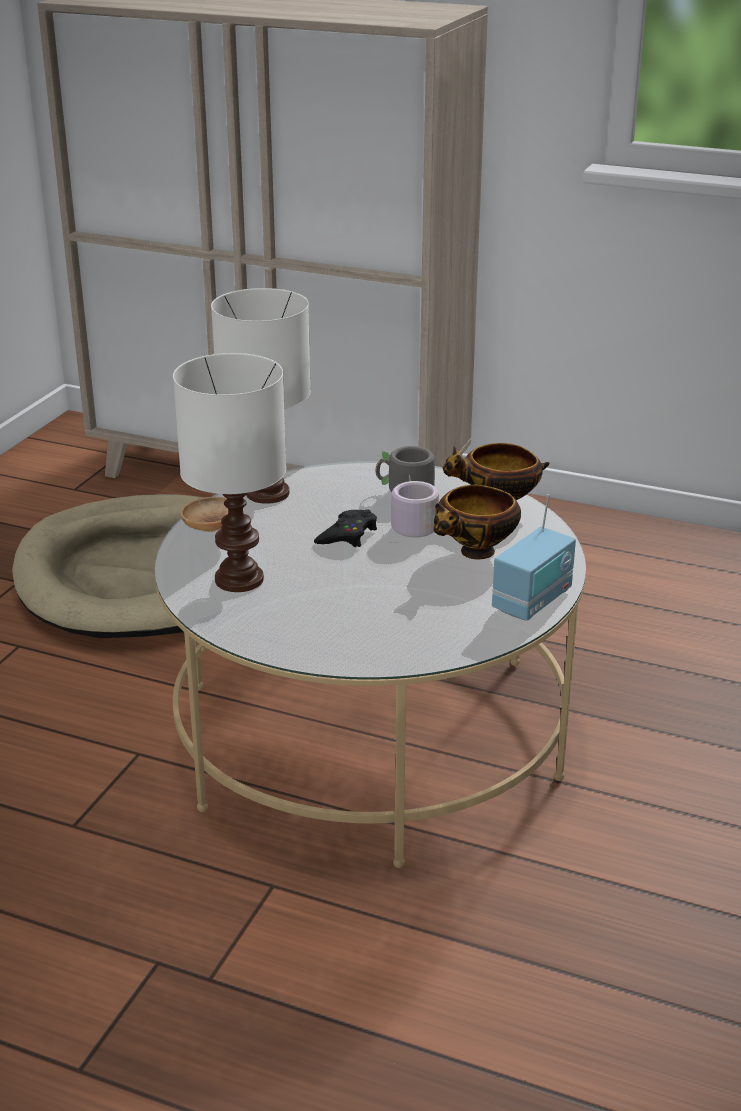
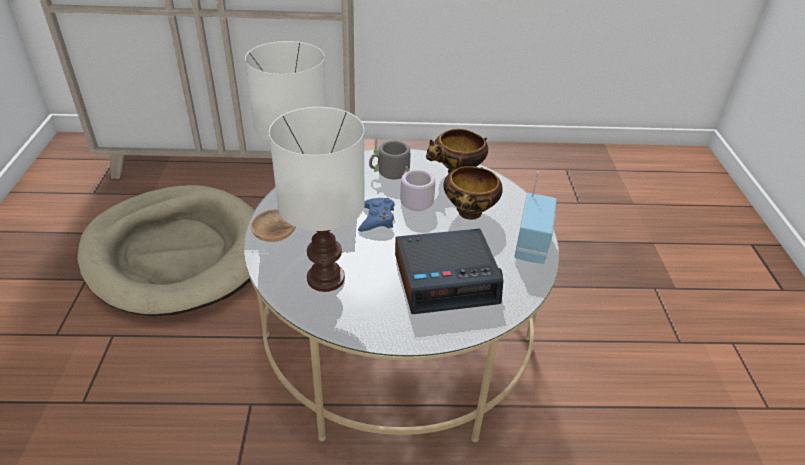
camera: 25 degrees left, 10 degrees up
black game controller [314,510,377,547] -> blue game controller [358,198,395,232]
none -> alarm clock [395,229,503,314]

